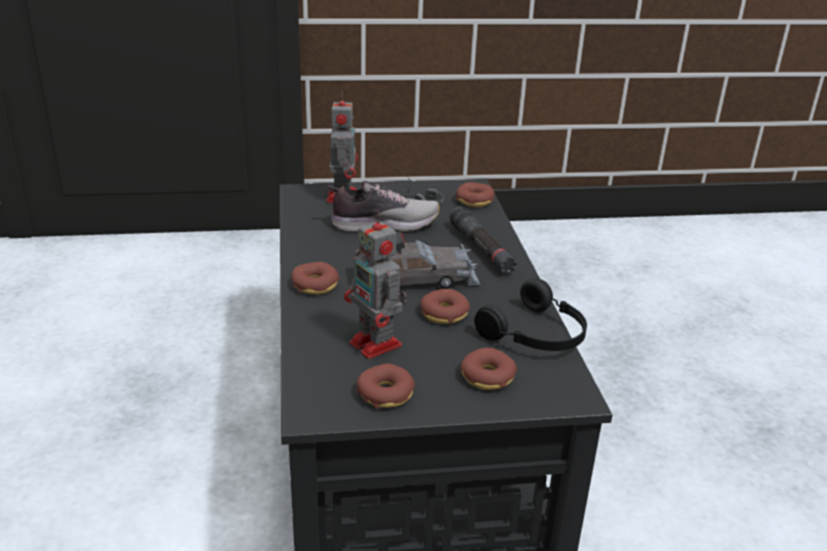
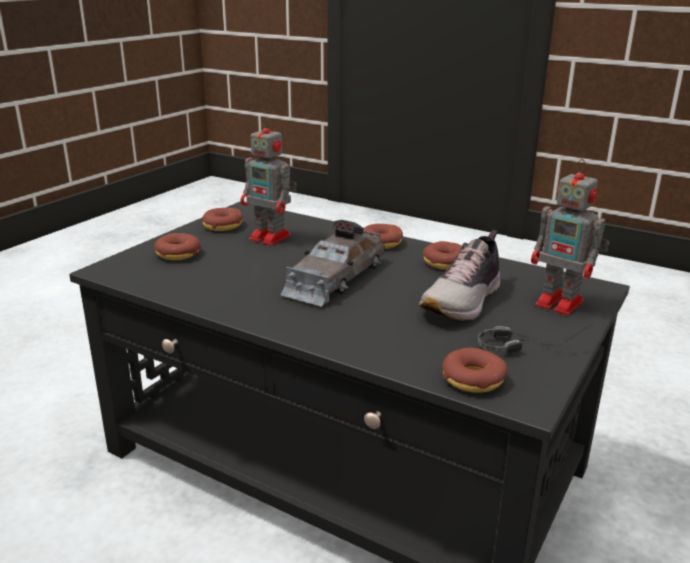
camera: 130 degrees right, 5 degrees down
toy robot [344,210,406,359] -> toy robot turned 150 degrees counterclockwise [241,117,297,246]
donut [421,289,470,324] -> donut moved to [423,241,462,270]
black flashlight [449,206,517,274] -> none
black headphones [474,279,587,351] -> none

